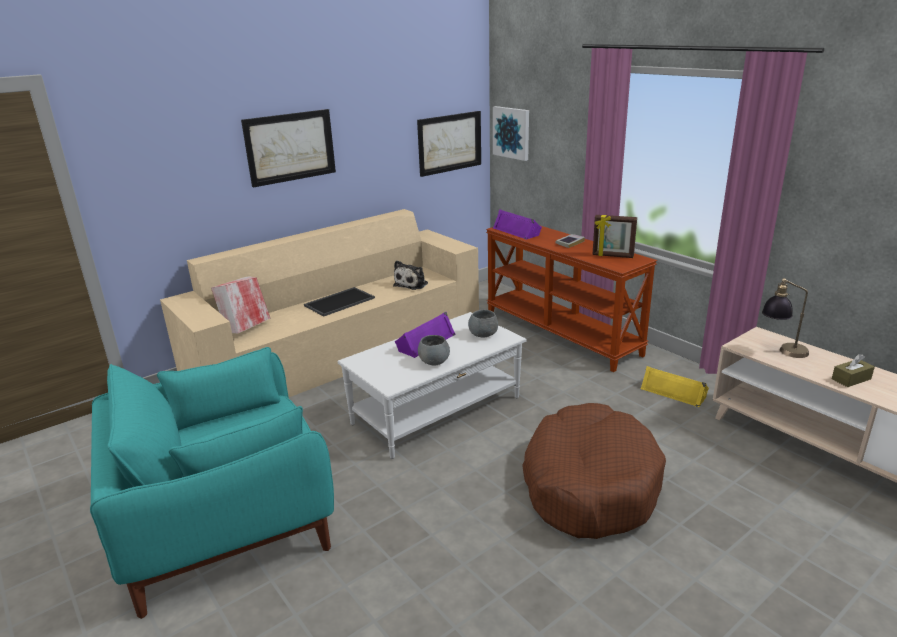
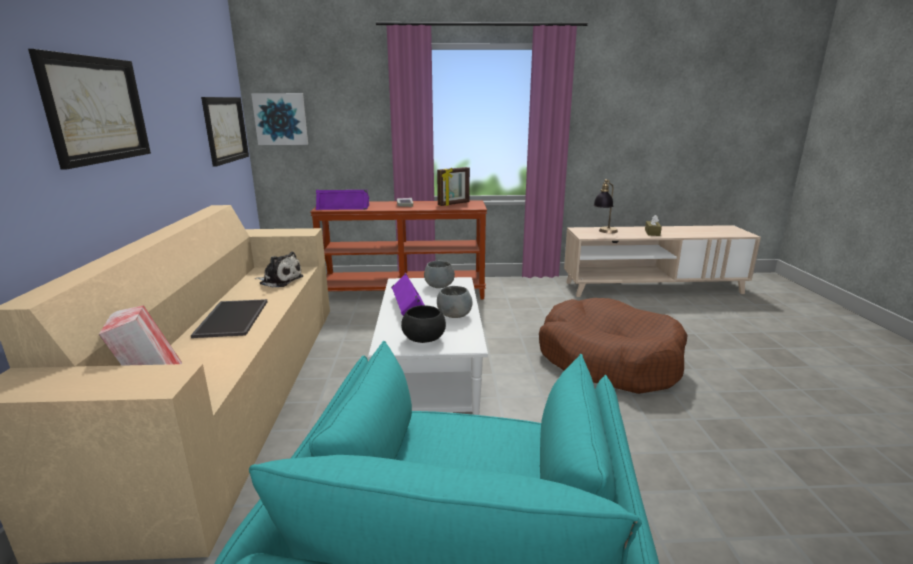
camera: 55 degrees left, 5 degrees down
plush toy [393,260,428,290] -> plush toy turned 45 degrees counterclockwise [255,252,304,288]
yellow speaker [641,366,709,407] -> none
none -> black bowl [401,305,446,343]

